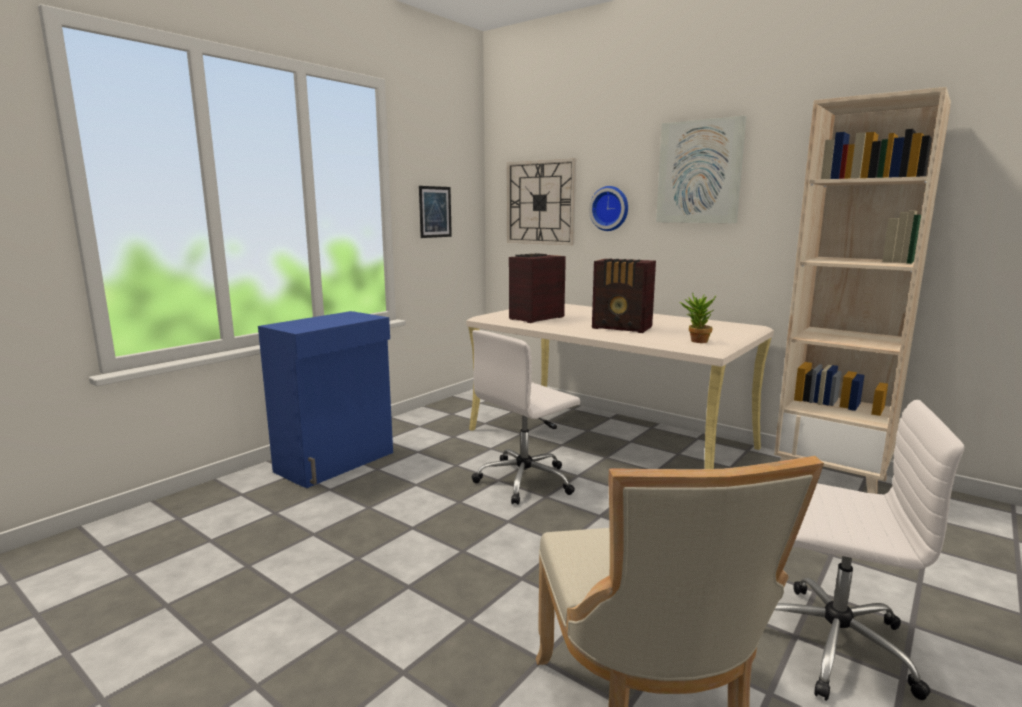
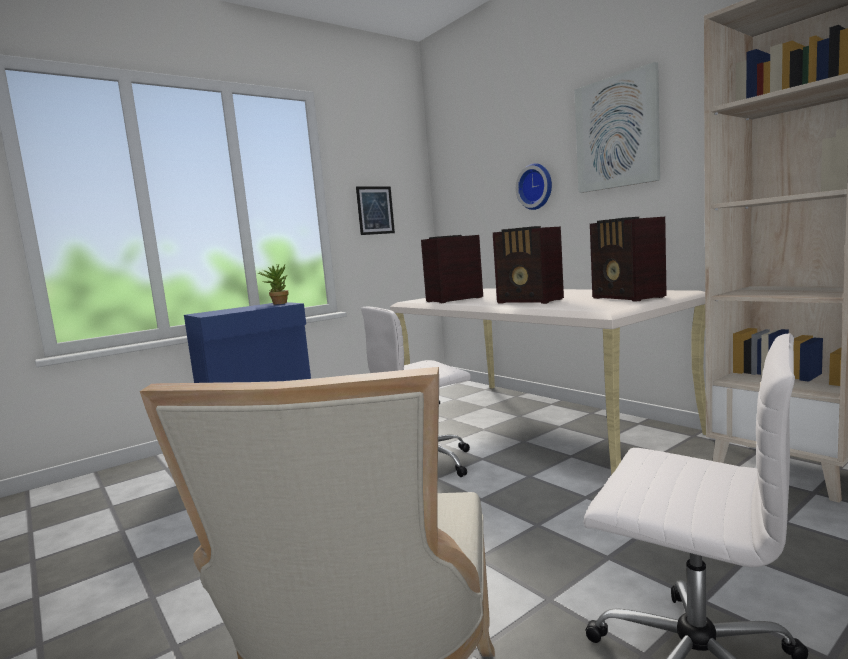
camera: 15 degrees right, 5 degrees down
wall clock [507,158,576,245] -> none
potted plant [679,292,717,343] -> potted plant moved to [258,264,288,304]
none -> radio [590,217,667,302]

